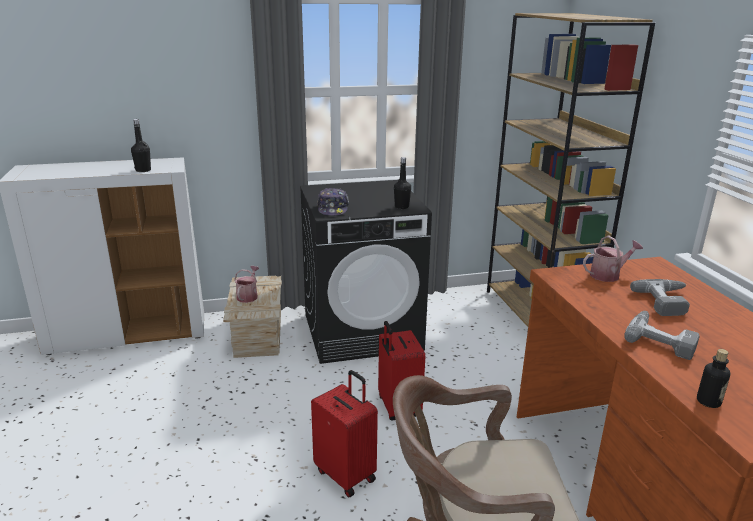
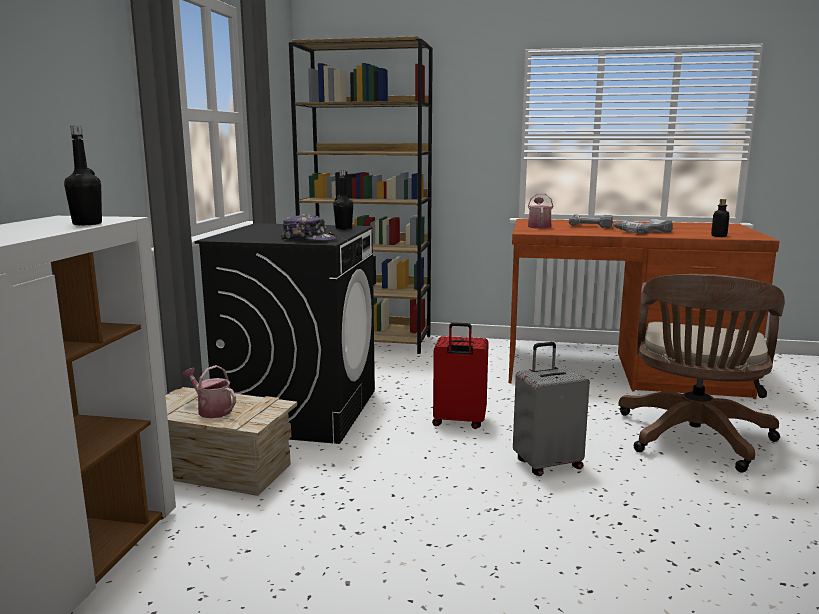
camera: 65 degrees left, 10 degrees down
red suitcase [311,370,378,497] -> grey suitcase [513,342,590,476]

